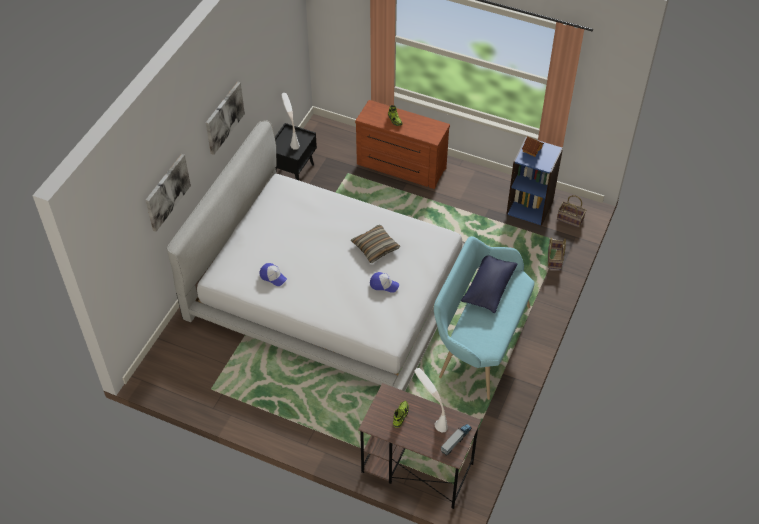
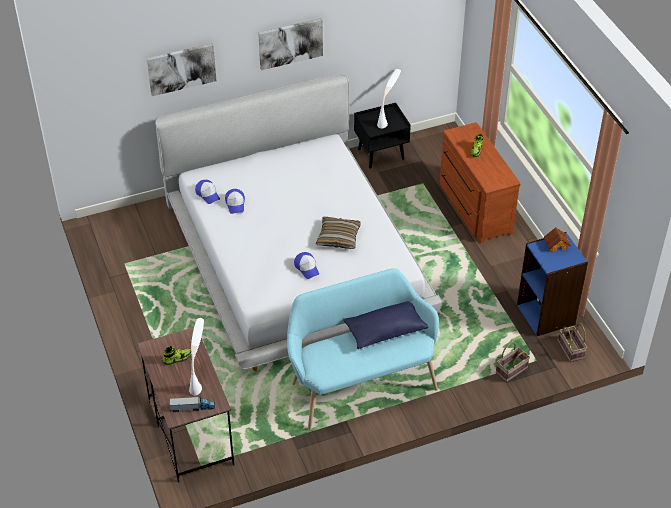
camera: 45 degrees right, 5 degrees down
none -> cap [195,180,220,204]

